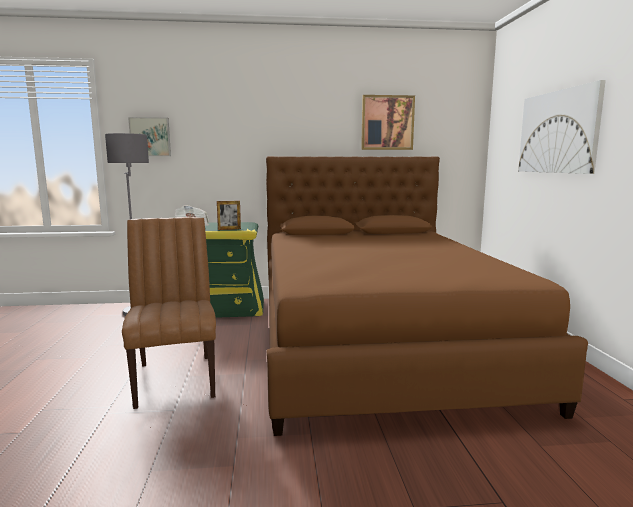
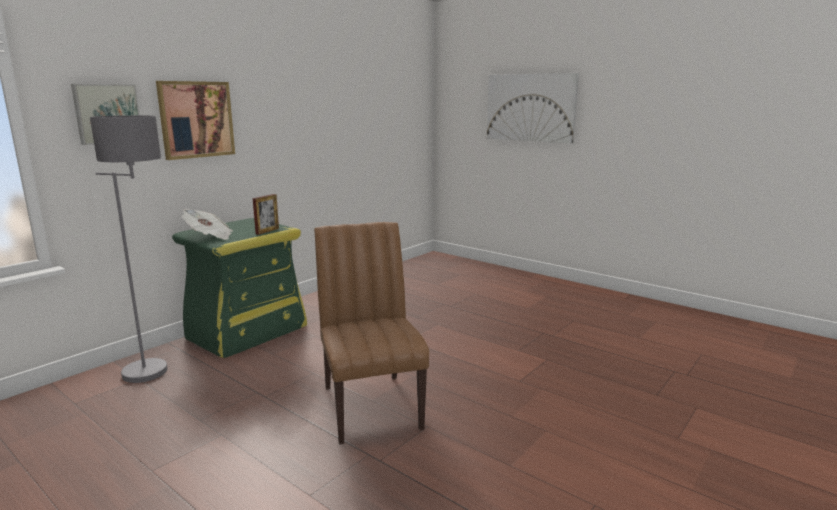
camera: 45 degrees left, 5 degrees up
brown chair [122,217,216,409] -> brown chair turned 45 degrees clockwise [314,222,429,444]
brown bed [266,156,588,436] -> none
picture [361,95,415,150] -> picture moved to [156,81,235,160]

